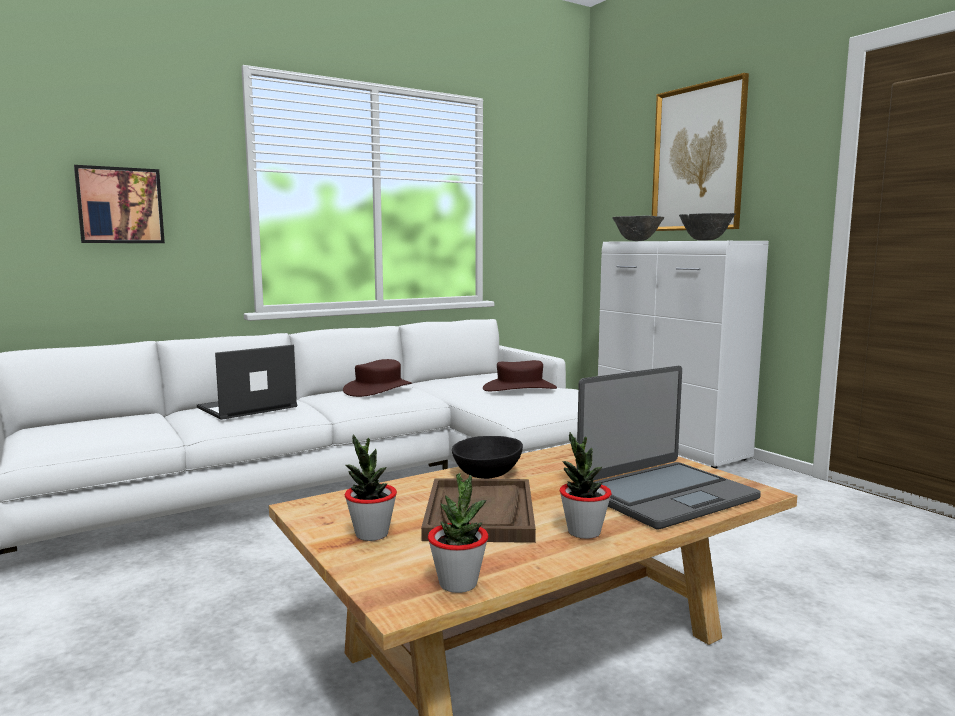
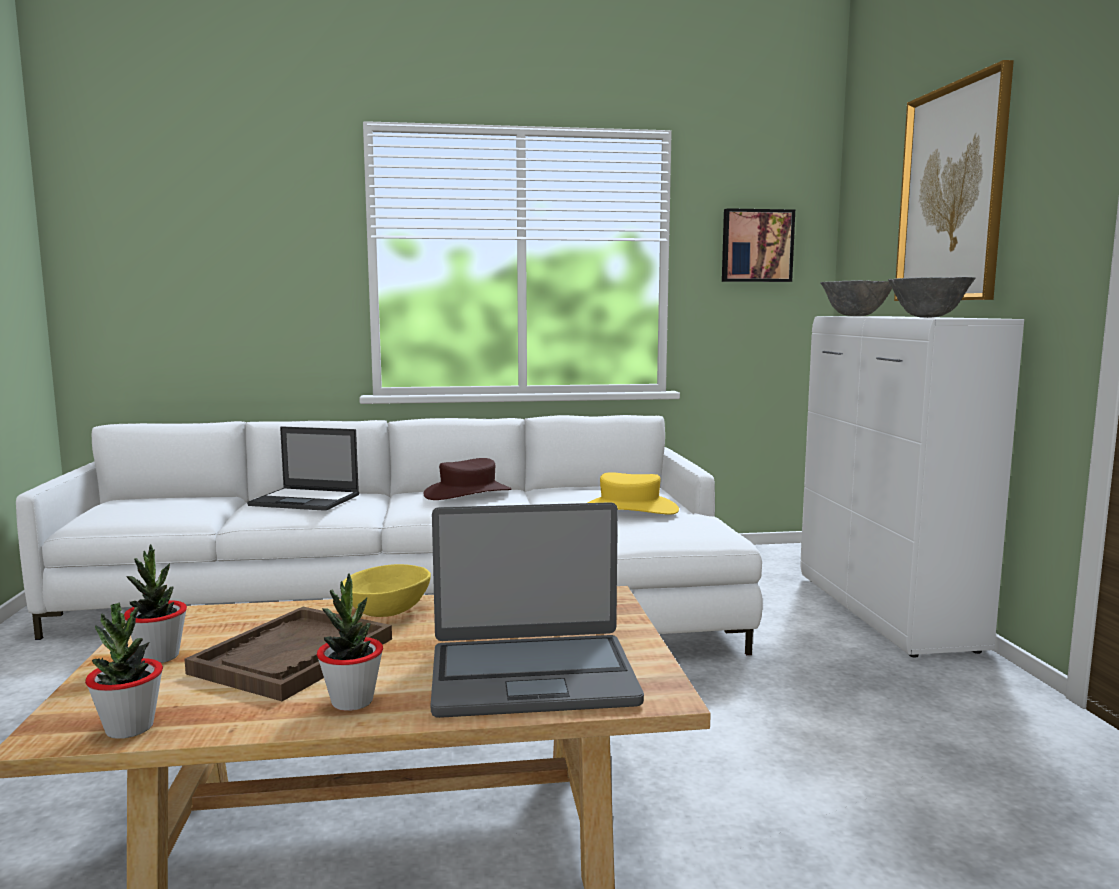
camera: 25 degrees right, 0 degrees up
picture [74,165,165,243] -> picture moved to [722,208,795,282]
laptop [197,345,297,420] -> laptop turned 150 degrees counterclockwise [247,426,359,511]
black bowl [452,436,523,479] -> yellow bowl [343,564,431,617]
brown hat [483,360,557,391] -> yellow hat [587,472,679,515]

